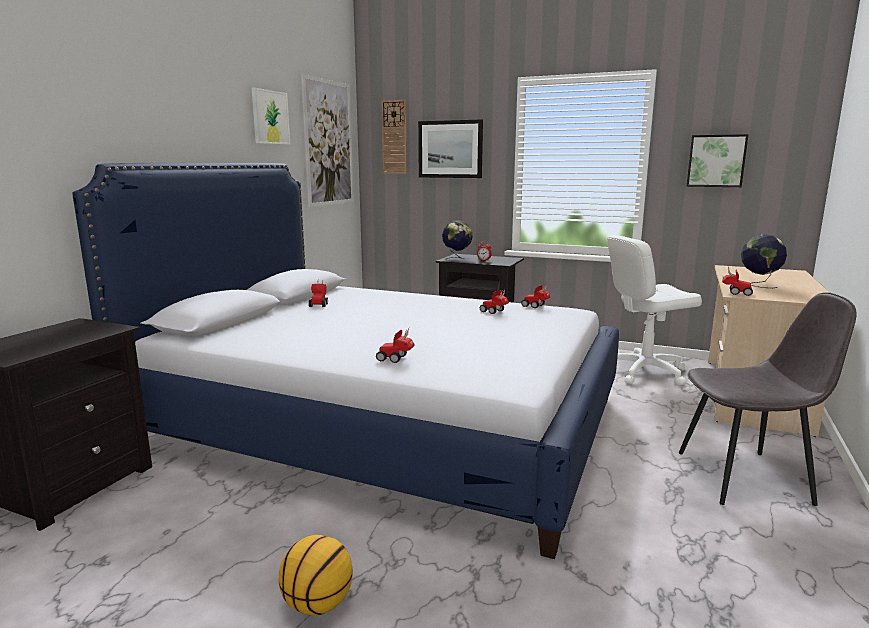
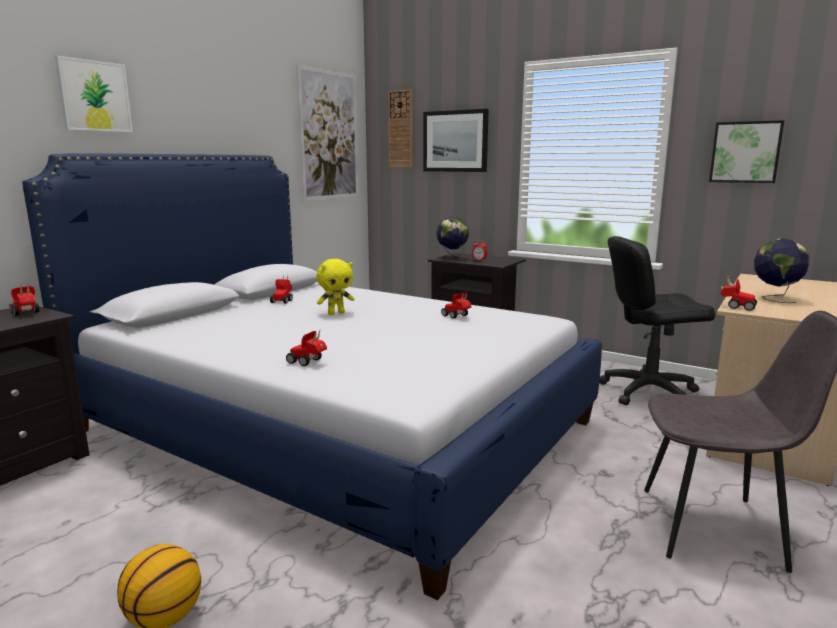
camera: 10 degrees right, 0 degrees up
picture [252,88,290,145] -> picture moved to [55,55,133,133]
toy car [521,284,550,308] -> toy car moved to [10,284,40,316]
white office chair [607,235,702,385] -> black office chair [599,236,715,405]
none -> yellow plush toy [316,259,354,315]

